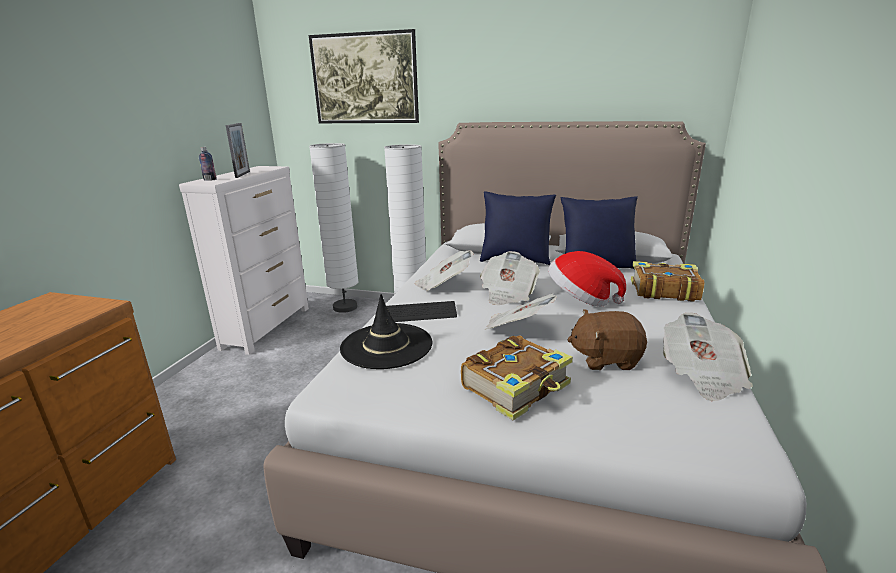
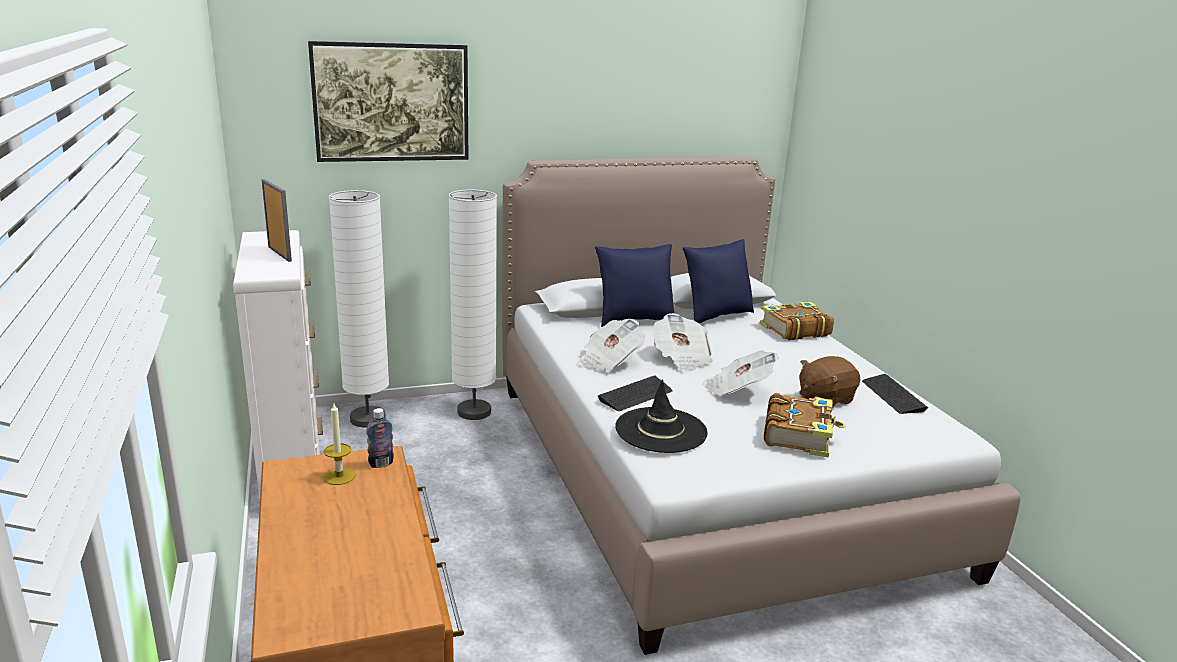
camera: 35 degrees left, 0 degrees up
bottle [199,147,216,181] -> bottle moved to [366,408,394,468]
hat [548,251,626,307] -> none
newspaper [663,312,753,401] -> keyboard [862,374,928,414]
none -> candle [323,403,356,485]

